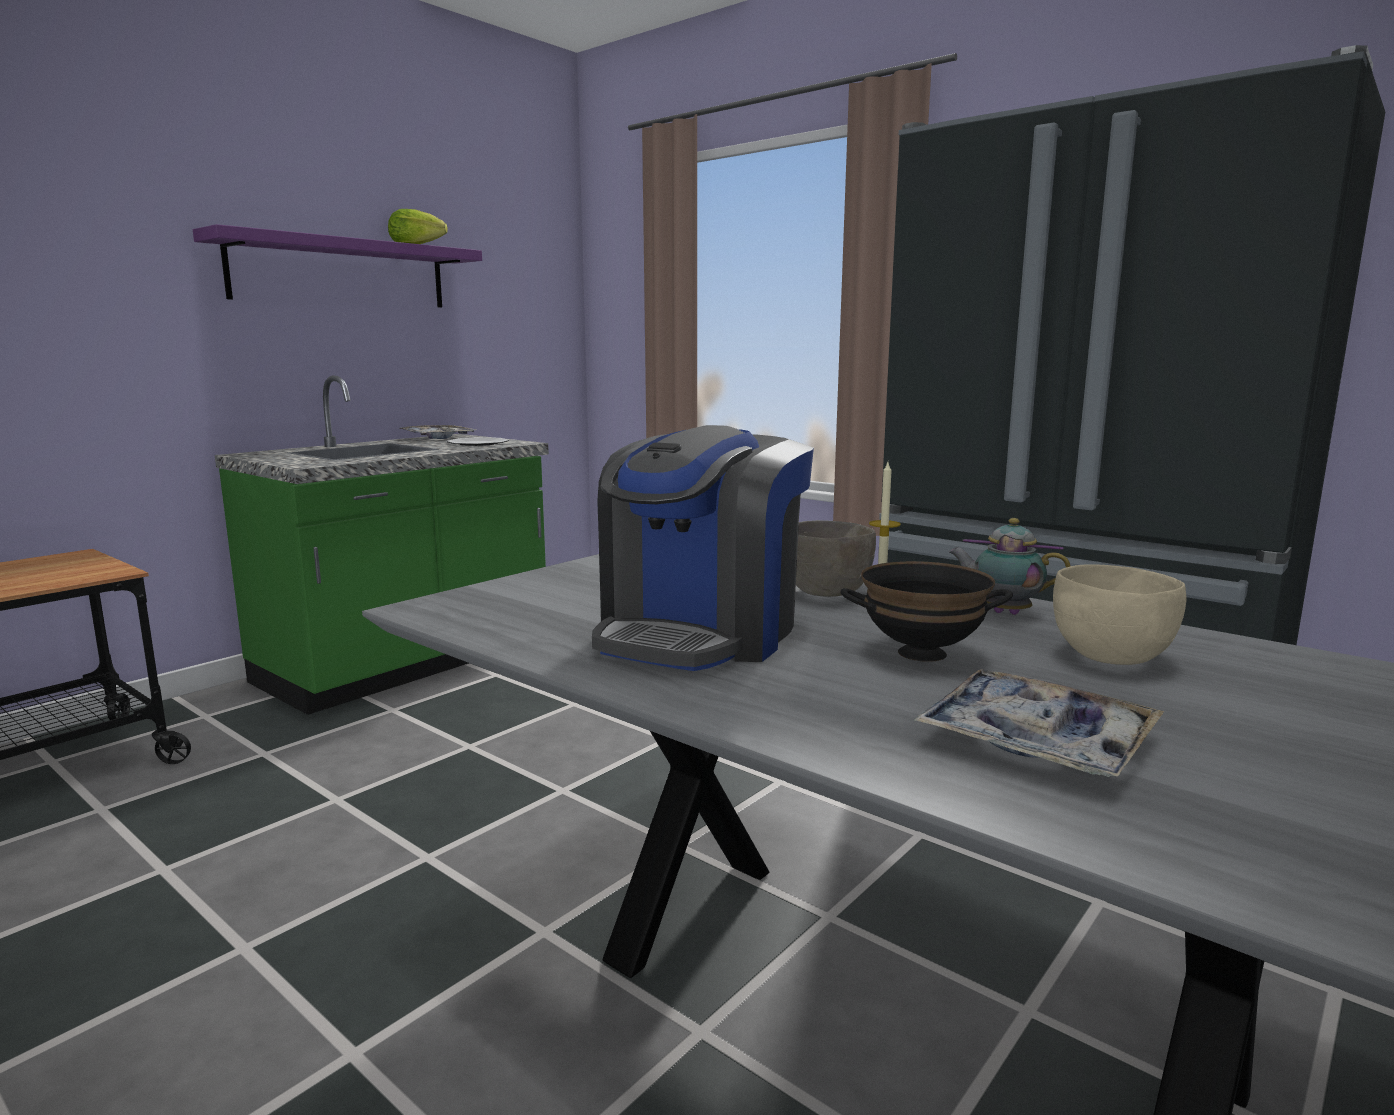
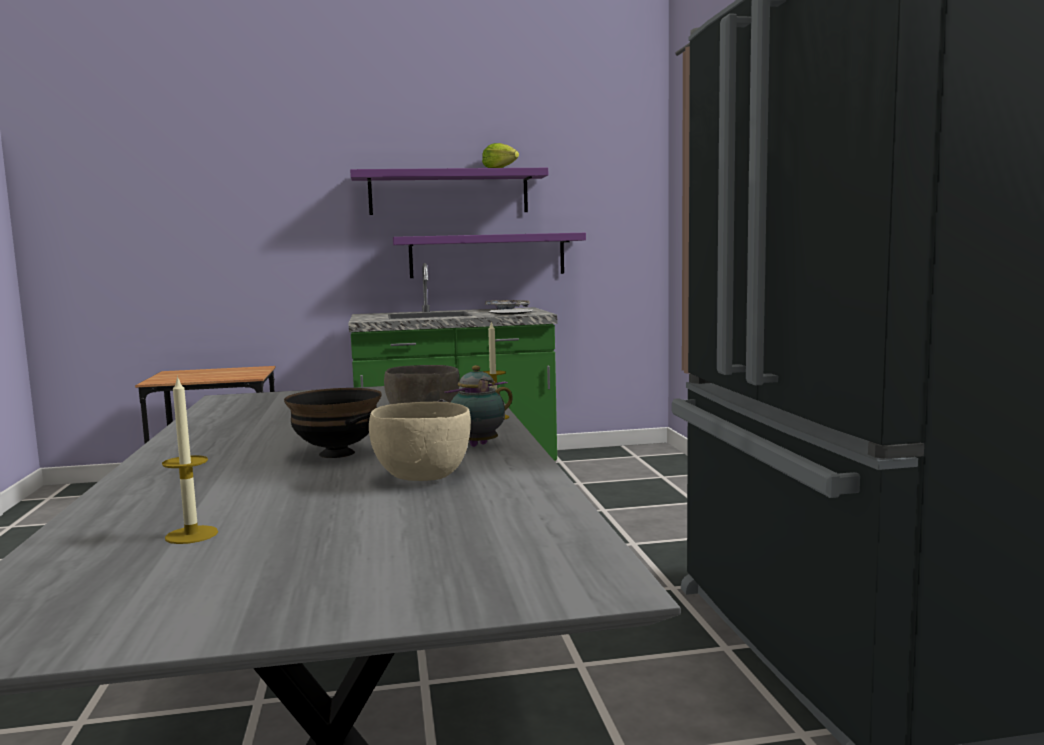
camera: 40 degrees right, 5 degrees down
coffee machine [592,425,814,671] -> none
tray [913,669,1164,777] -> none
teapot [949,518,1071,615] -> teapot turned 105 degrees counterclockwise [437,365,513,447]
none -> candle [162,375,218,544]
none -> purple shelf [393,233,586,278]

